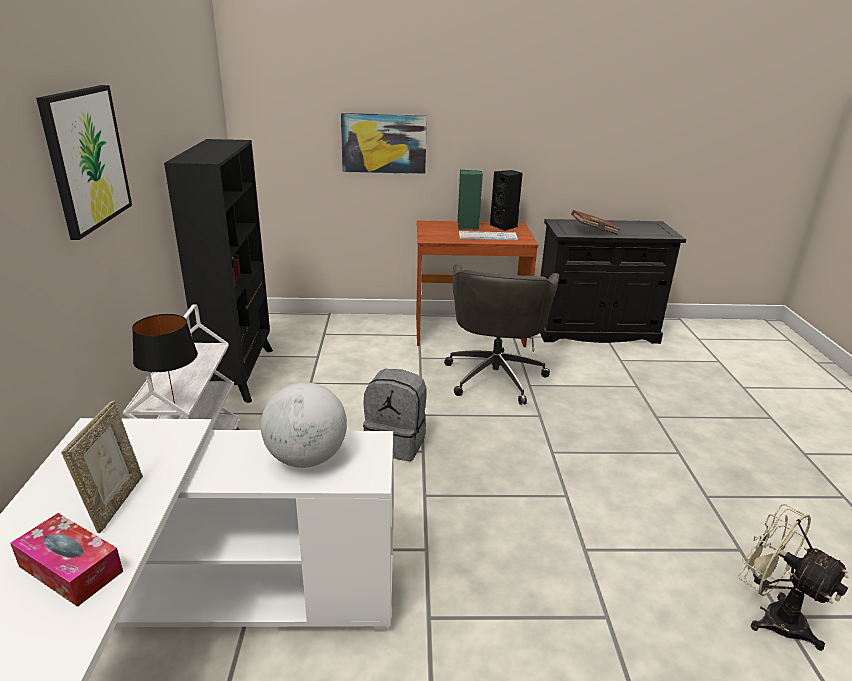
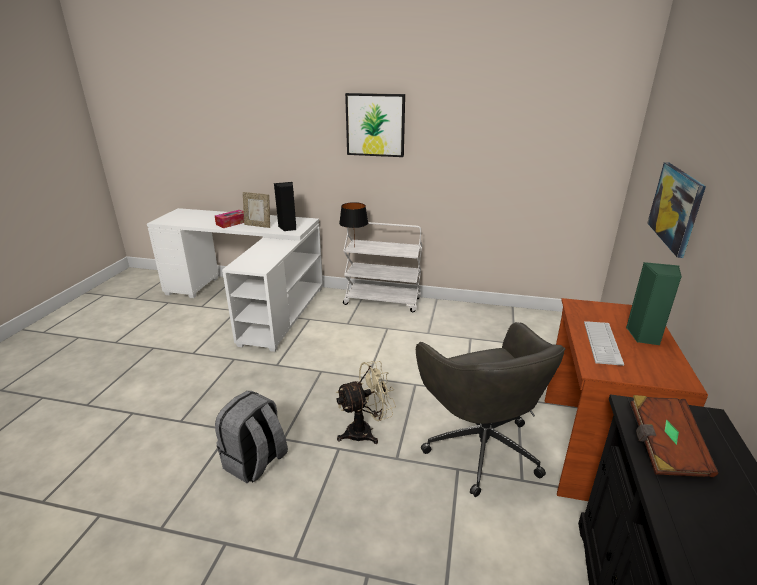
camera: 105 degrees right, 0 degrees up
black bookcase [164,139,273,403] -> none
globe [261,382,347,468] -> none
grey backpack [363,369,427,461] -> grey backpack moved to [215,391,288,483]
grey office chair [444,264,559,405] -> grey office chair turned 135 degrees counterclockwise [416,322,566,497]
black speaker [490,170,523,231] -> black speaker moved to [274,182,296,231]
beige fan [739,504,849,651] -> beige fan moved to [336,361,396,444]

